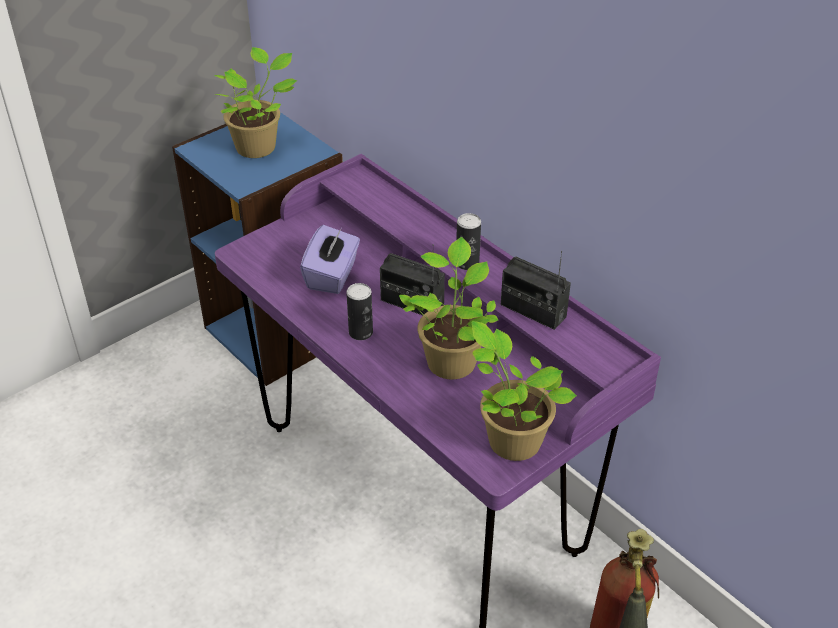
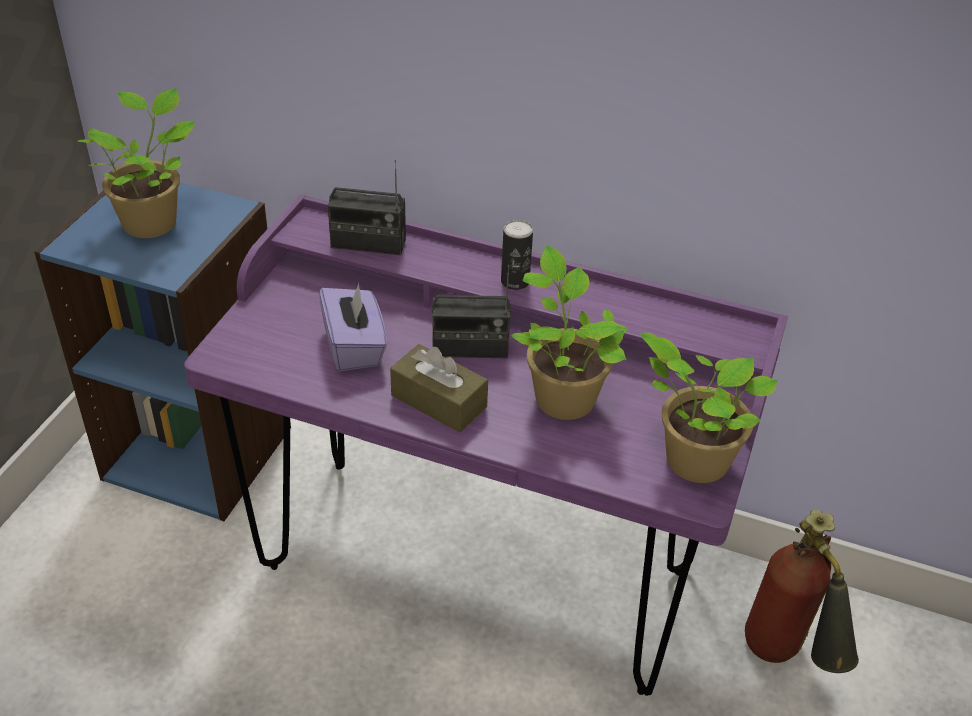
camera: 30 degrees left, 0 degrees up
can [346,283,373,340] -> brown tissue box [390,344,488,432]
radio [501,251,571,330] -> radio moved to [328,160,406,255]

